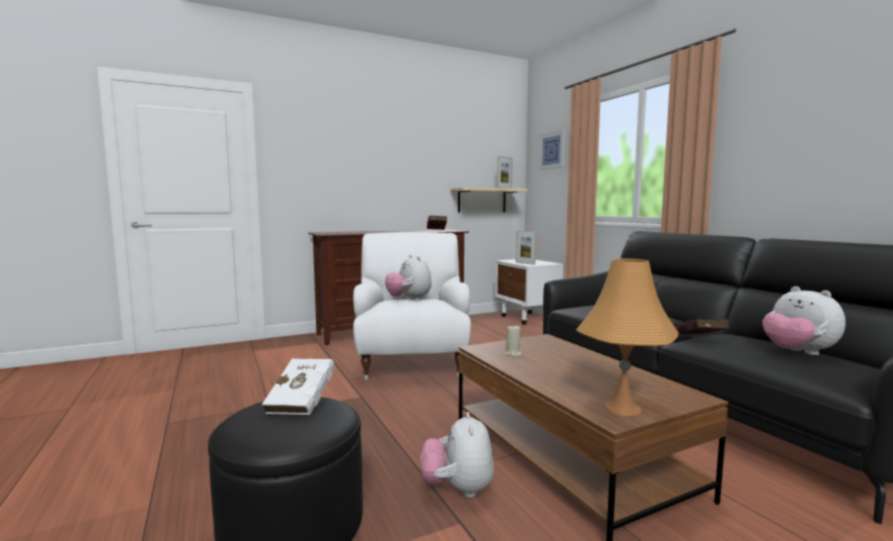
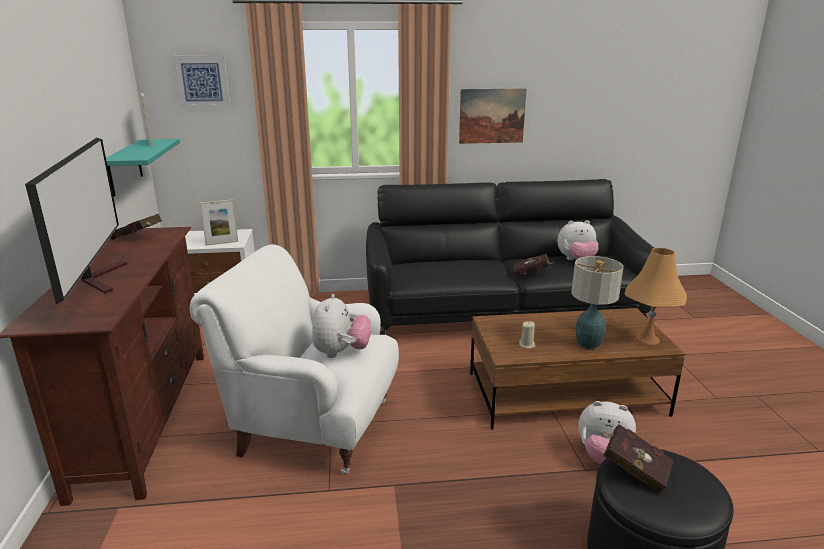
camera: 70 degrees left, 15 degrees up
white book [262,359,335,415] -> red book [602,424,673,494]
plush toy [385,255,432,301] -> plush toy turned 75 degrees counterclockwise [312,294,371,358]
beige shelf [450,187,527,212] -> turquoise shelf [106,139,180,197]
none -> television [25,137,127,304]
none -> picture [459,89,527,144]
none -> table lamp [571,256,623,350]

